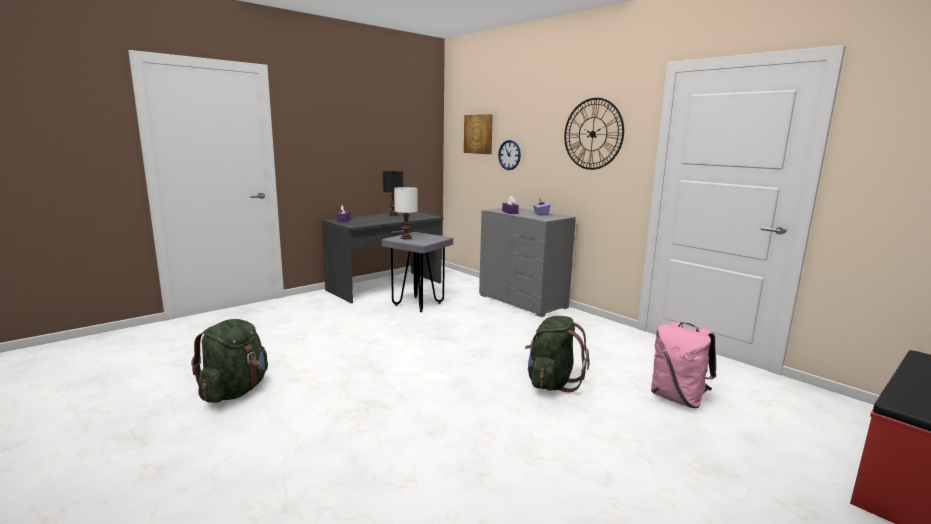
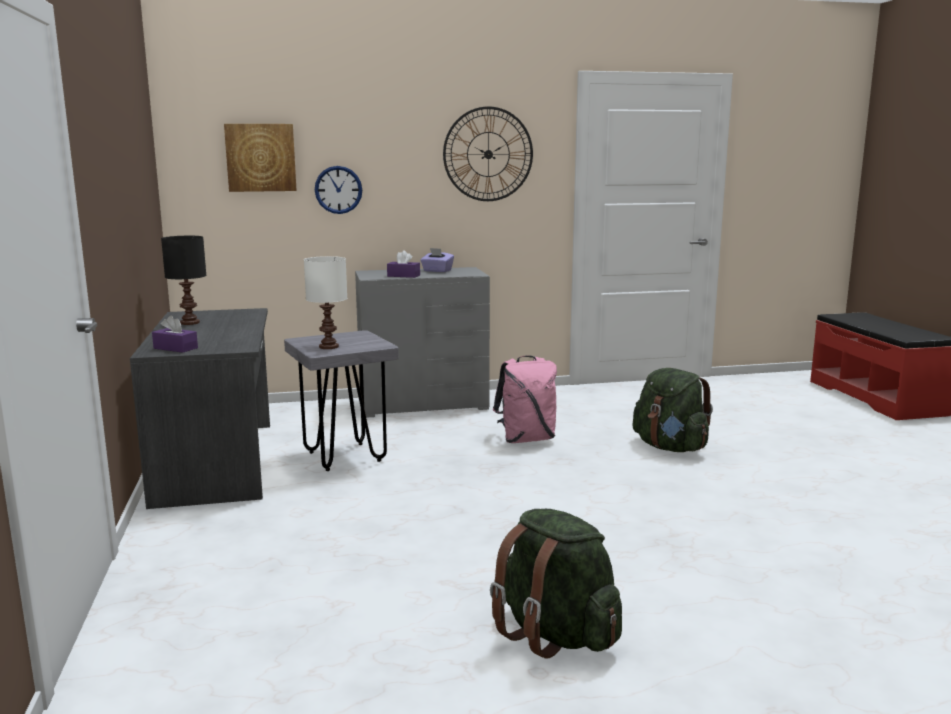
camera: 60 degrees left, 0 degrees up
pink backpack [651,322,716,408] -> pink backpack moved to [493,355,557,443]

